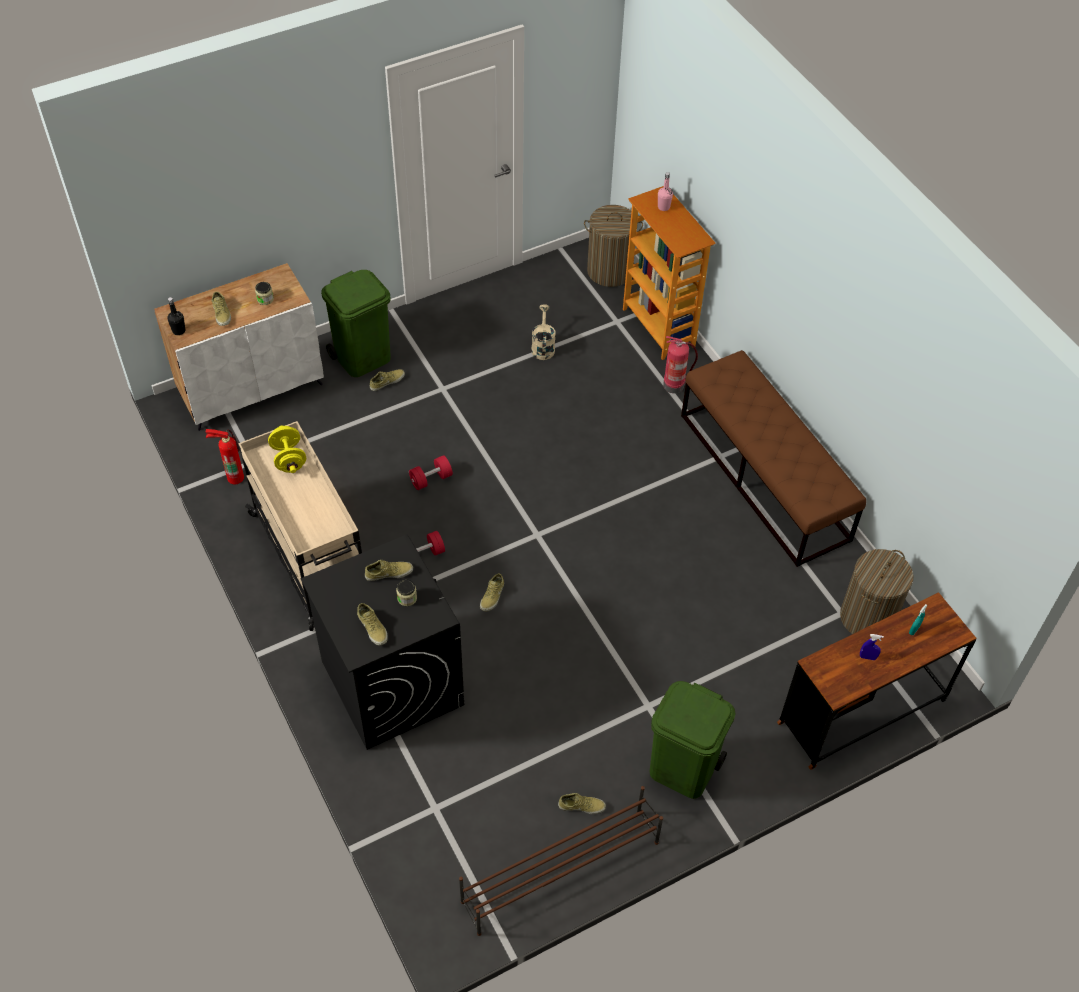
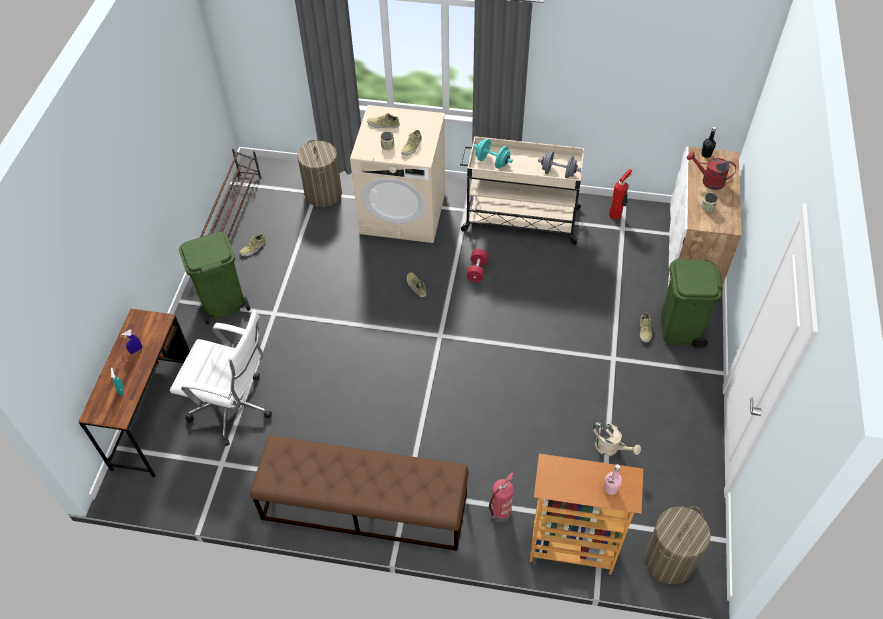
camera: 130 degrees right, 0 degrees up
beige shoe [212,292,231,326] -> red watering can [687,152,736,190]
yellow dumbbell [268,426,306,473] -> grey dumbbell [538,151,581,178]
black washing machine [300,534,464,750] -> beige washing machine [350,105,445,243]
red dumbbell [409,455,453,490] -> none
laundry basket [840,549,914,634] -> laundry basket moved to [297,140,342,207]
none -> white office chair [170,310,272,446]
none -> turquoise dumbbell [474,139,513,169]

